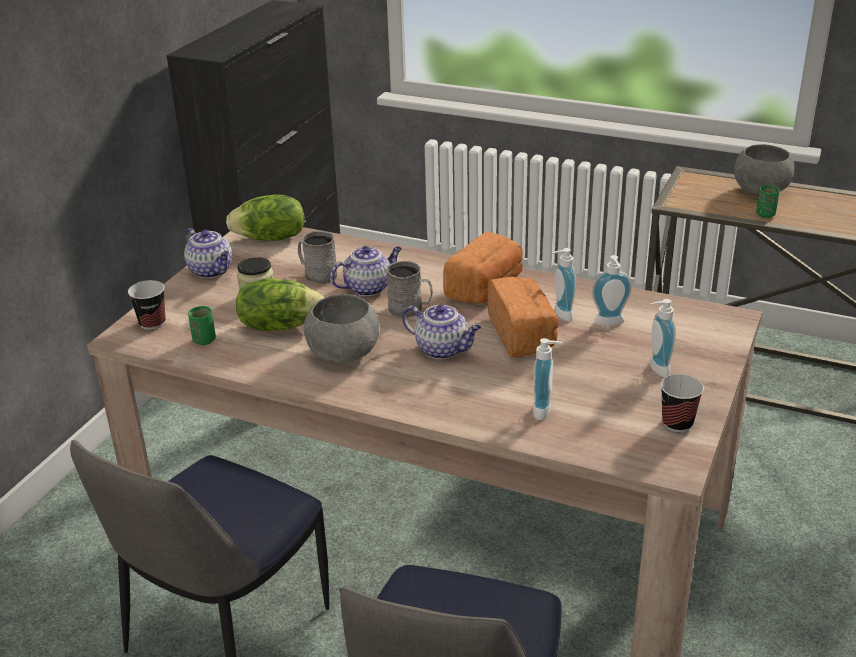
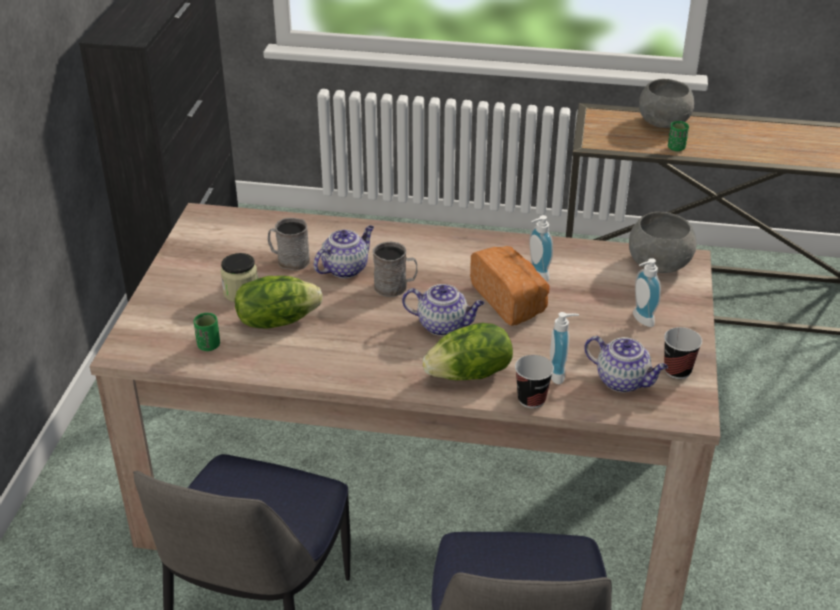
camera: 15 degrees left, 5 degrees up
cup [128,280,165,330] -> cup moved to [515,355,554,408]
teapot [184,228,232,278] -> teapot moved to [585,336,668,392]
lettuce [226,194,304,241] -> lettuce moved to [422,323,513,380]
grey bowl [304,294,379,363] -> grey bowl moved to [629,212,696,273]
bread [443,232,523,304] -> none
soap dispenser [592,255,632,326] -> none

